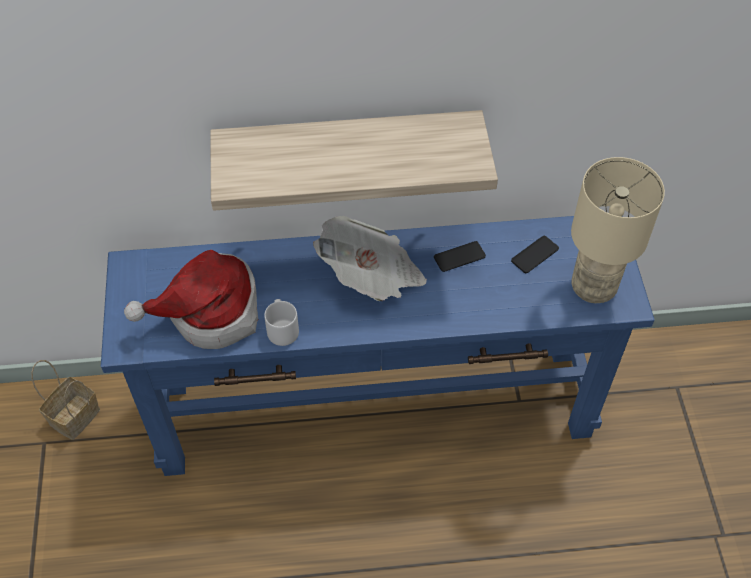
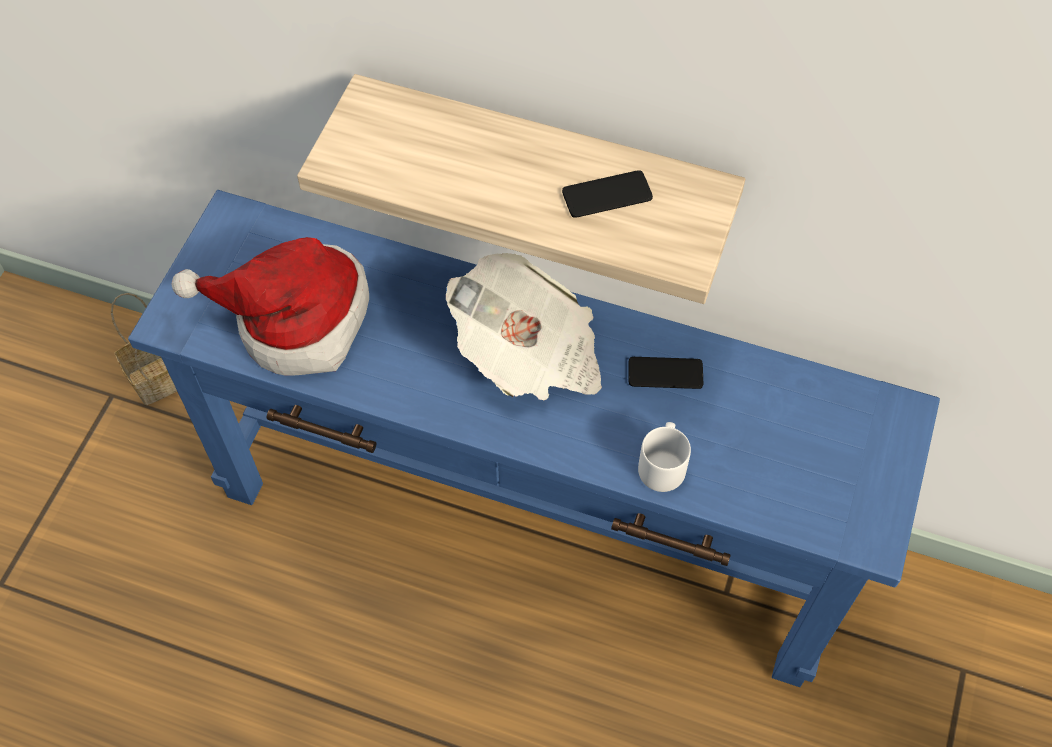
camera: 25 degrees right, 5 degrees up
grey mug [264,299,299,346] -> grey mug moved to [638,422,691,492]
phone [511,236,559,273] -> phone moved to [562,170,653,218]
beige table lamp [571,157,665,303] -> none

